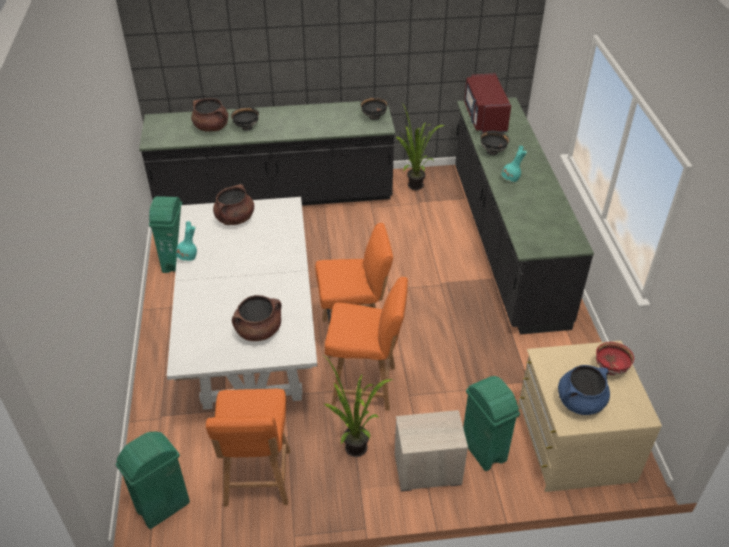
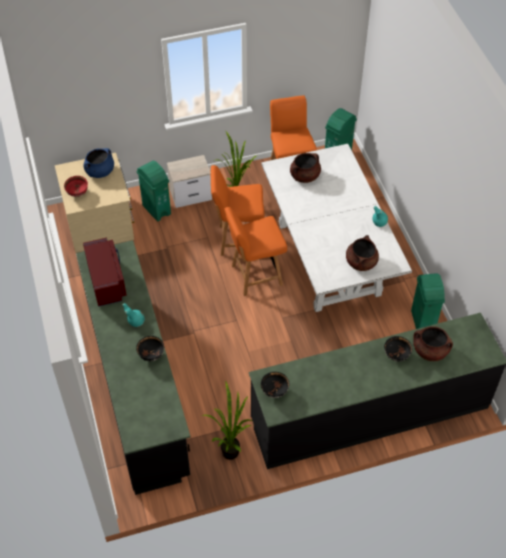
camera: 170 degrees right, 10 degrees up
red microwave [464,73,511,133] -> red microwave moved to [83,238,126,307]

